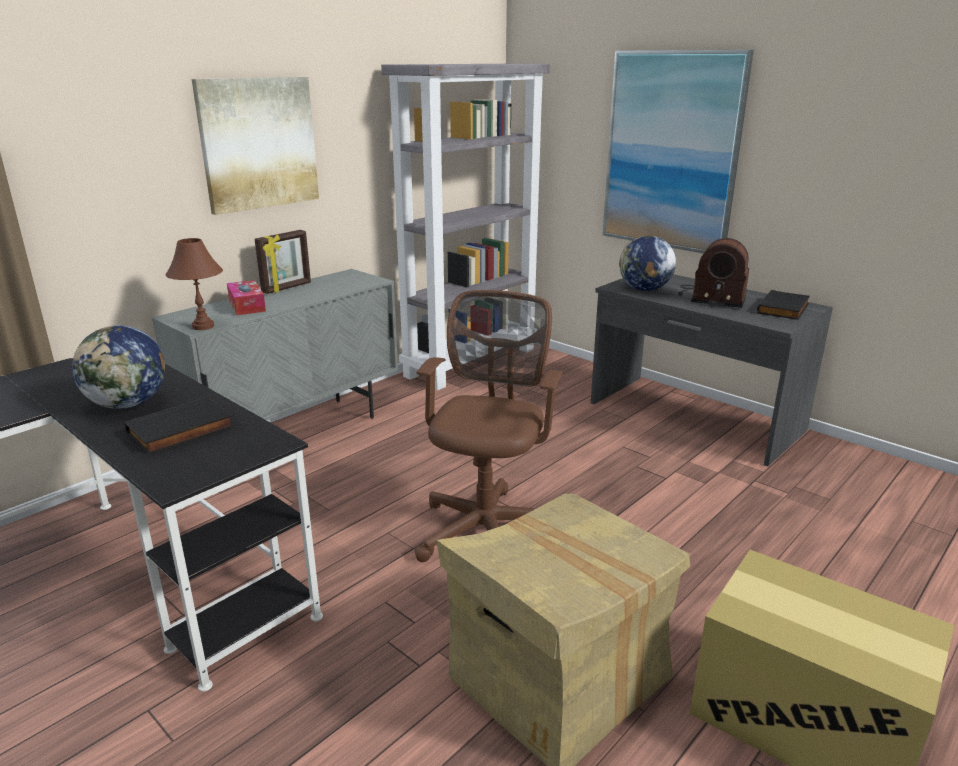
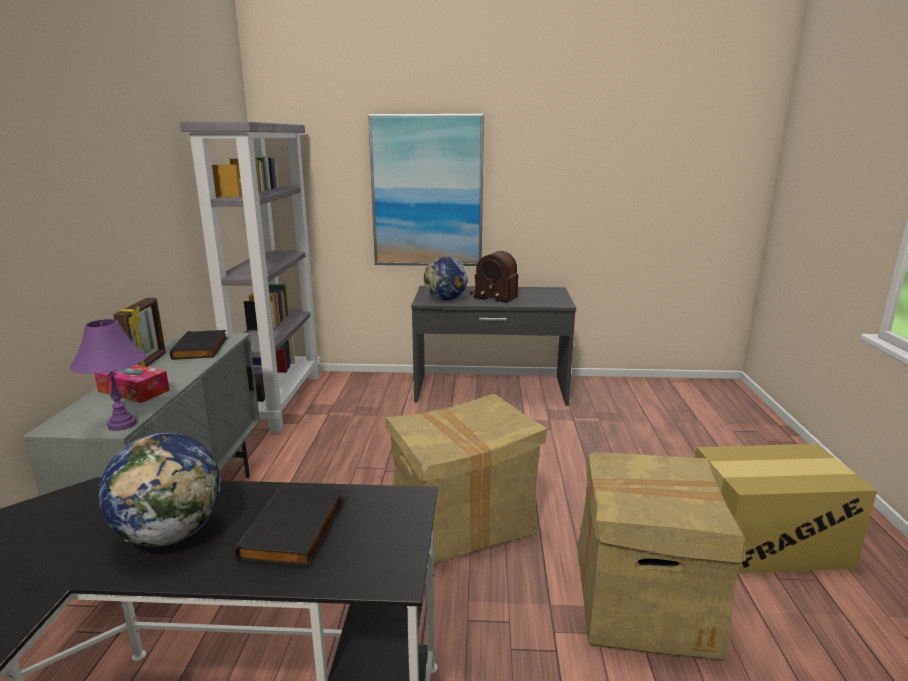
camera: 40 degrees left, 5 degrees down
brown table lamp [166,238,223,330] -> purple table lamp [70,319,146,431]
picture [192,77,319,215] -> none
brown office chair [414,290,564,562] -> cardboard box [385,394,548,566]
radio [678,238,749,308] -> radio turned 45 degrees clockwise [470,251,518,303]
black book [757,290,810,320] -> black book moved to [170,330,227,360]

